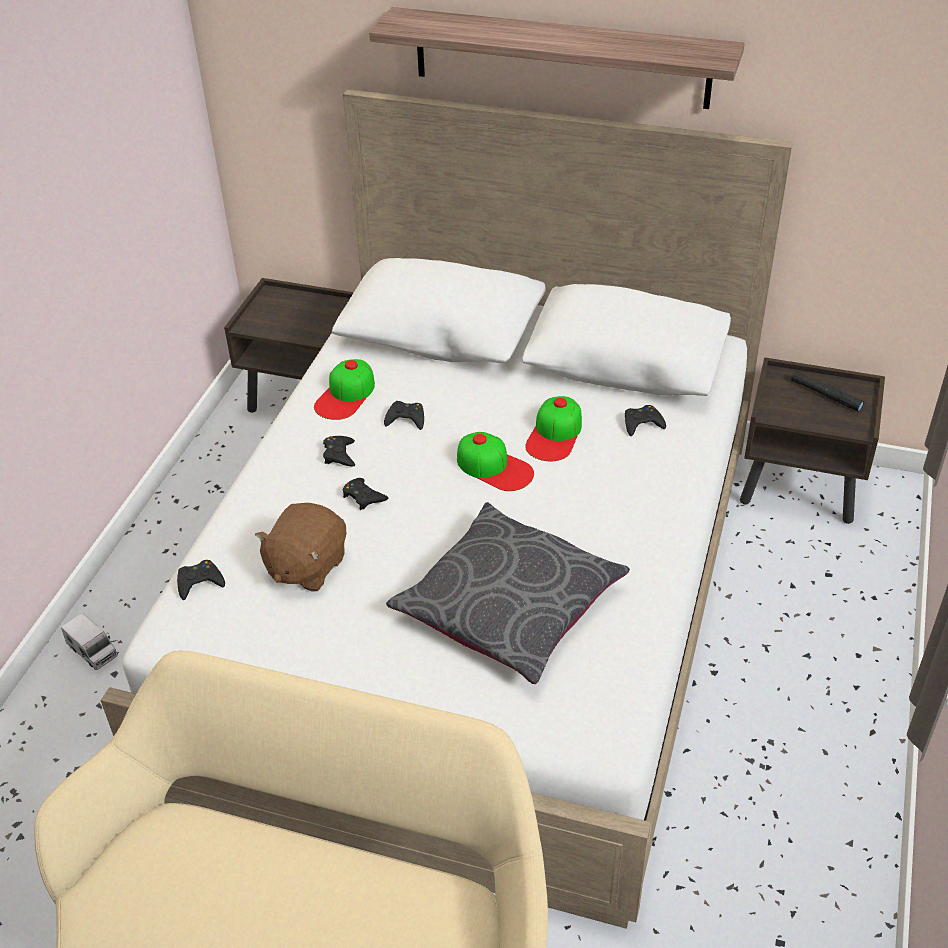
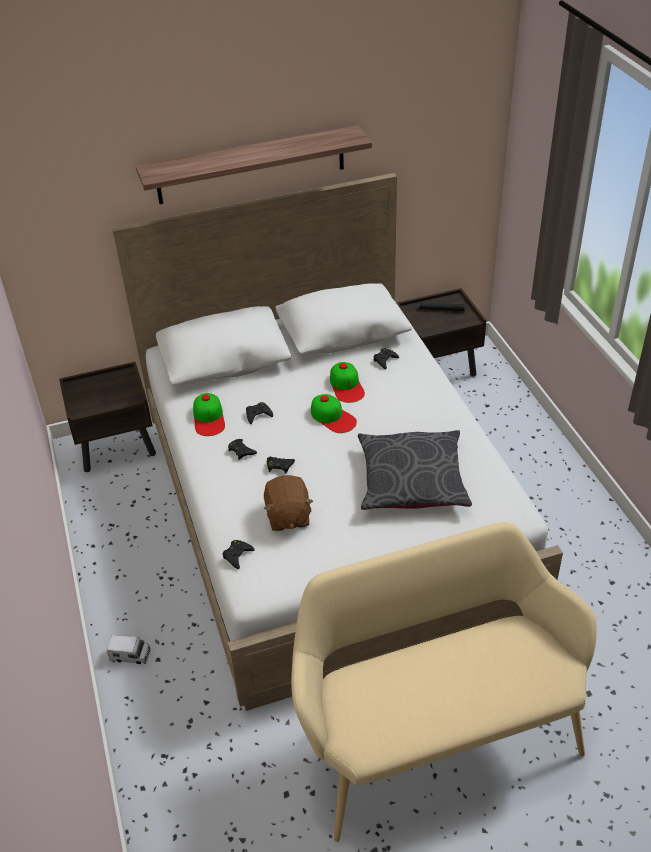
camera: 35 degrees left, 0 degrees up
cap [457,432,534,491] -> cap turned 45 degrees clockwise [311,394,357,433]

